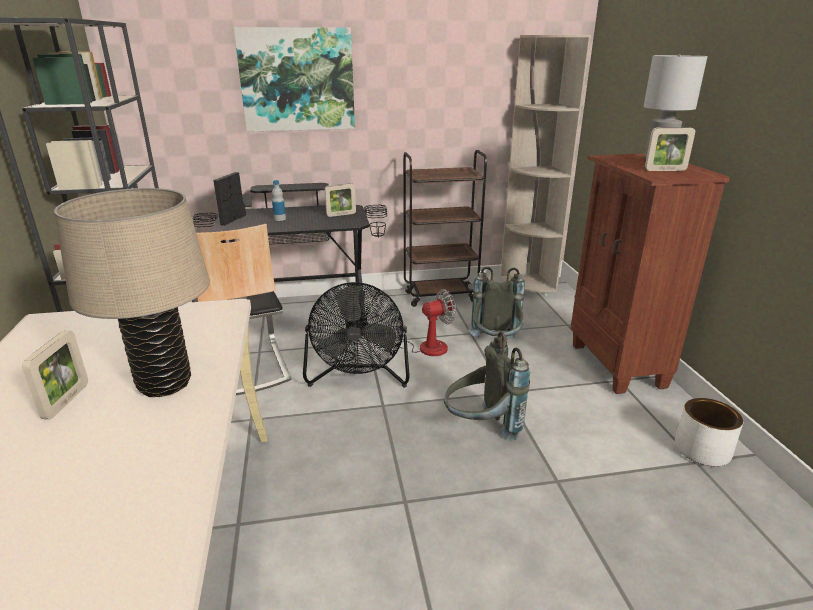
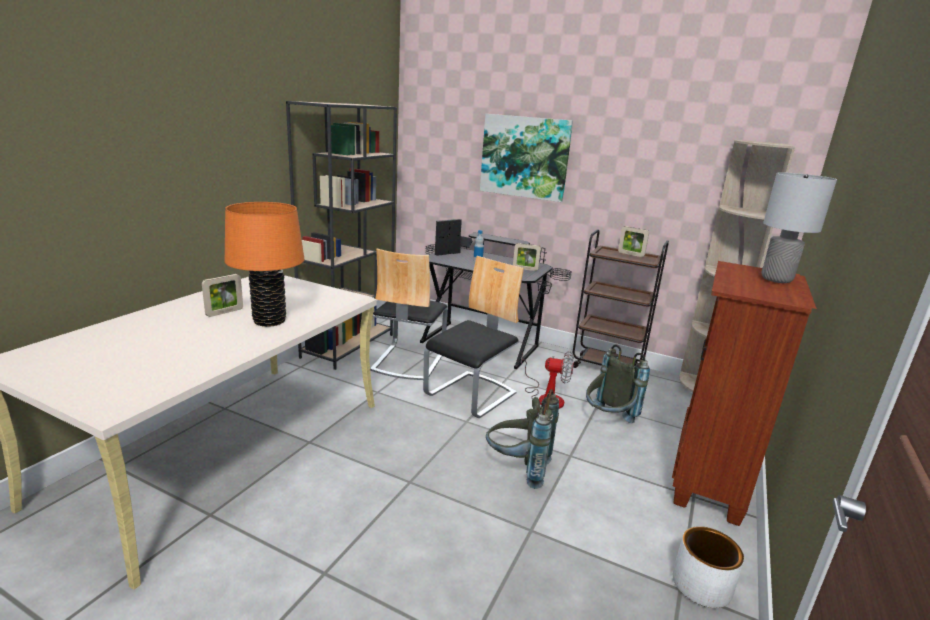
camera: 35 degrees right, 5 degrees down
beige table lamp [54,188,210,397] -> orange table lamp [225,202,304,327]
black fan [303,282,410,388] -> chair [423,256,524,418]
picture frame [645,127,695,171] -> picture frame moved to [618,226,649,257]

